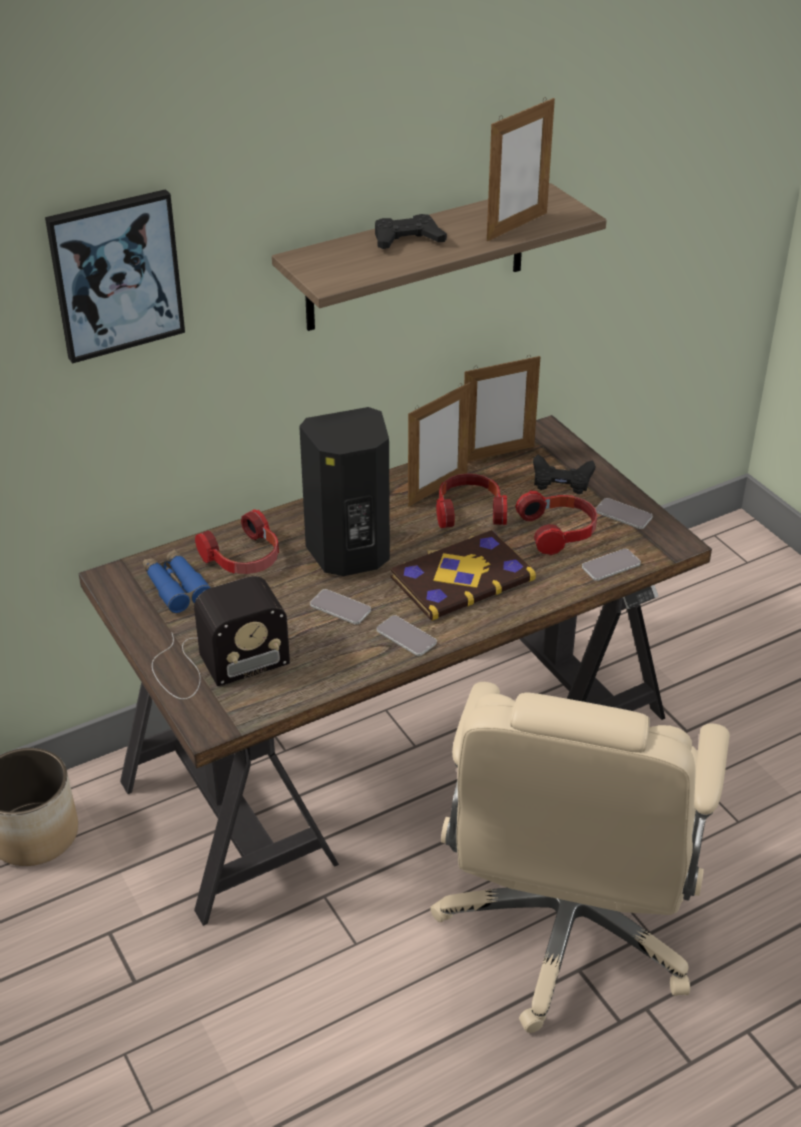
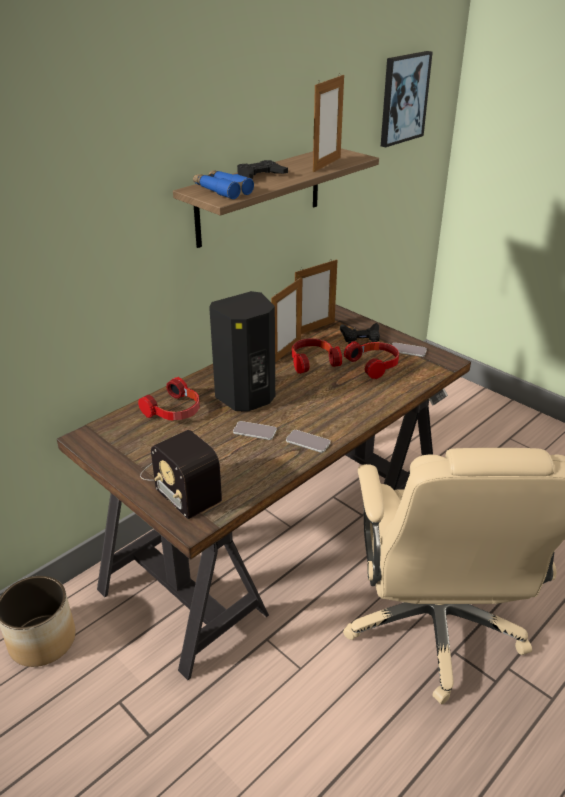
camera: 15 degrees left, 5 degrees down
picture [45,189,185,364] -> picture moved to [381,51,433,148]
blue binoculars [142,549,211,613] -> blue binoculars moved to [193,170,254,200]
radio [152,576,290,699] -> radio turned 90 degrees clockwise [140,430,222,519]
book [390,530,536,621] -> none
phone [582,549,641,581] -> none

